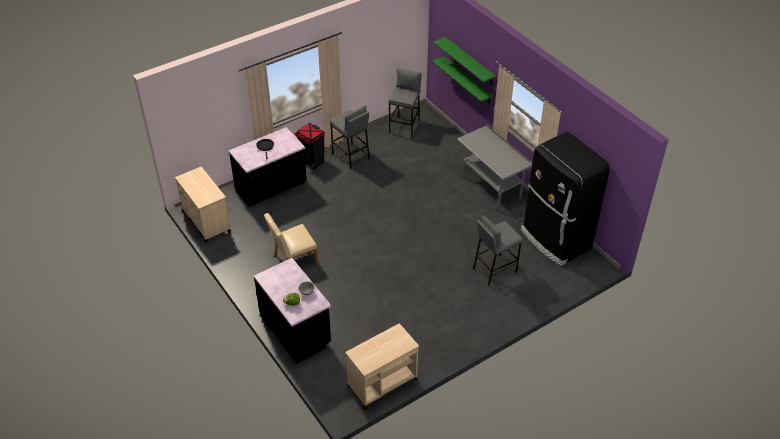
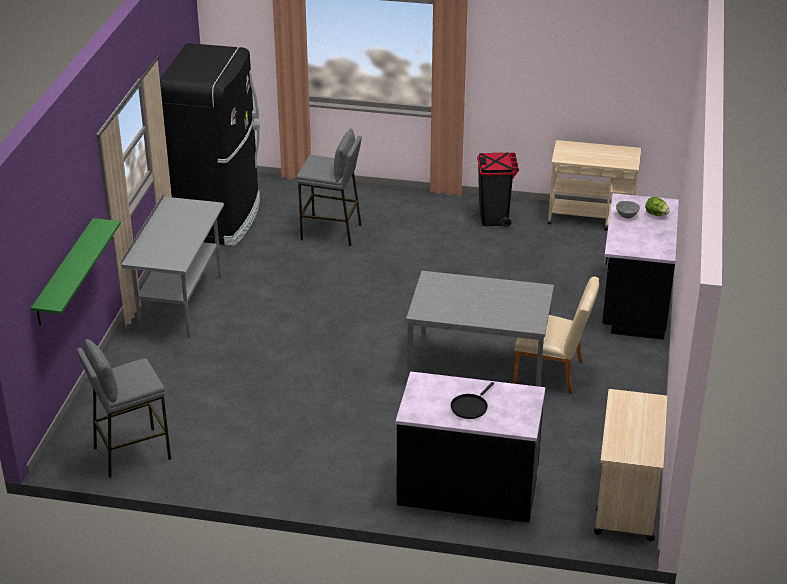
camera: 135 degrees left, 10 degrees down
black trash can [295,123,325,170] -> black trash can moved to [477,152,519,227]
grey stool [330,106,370,169] -> none
green shelf [433,37,496,85] -> none
none -> grey dining table [406,271,554,387]

